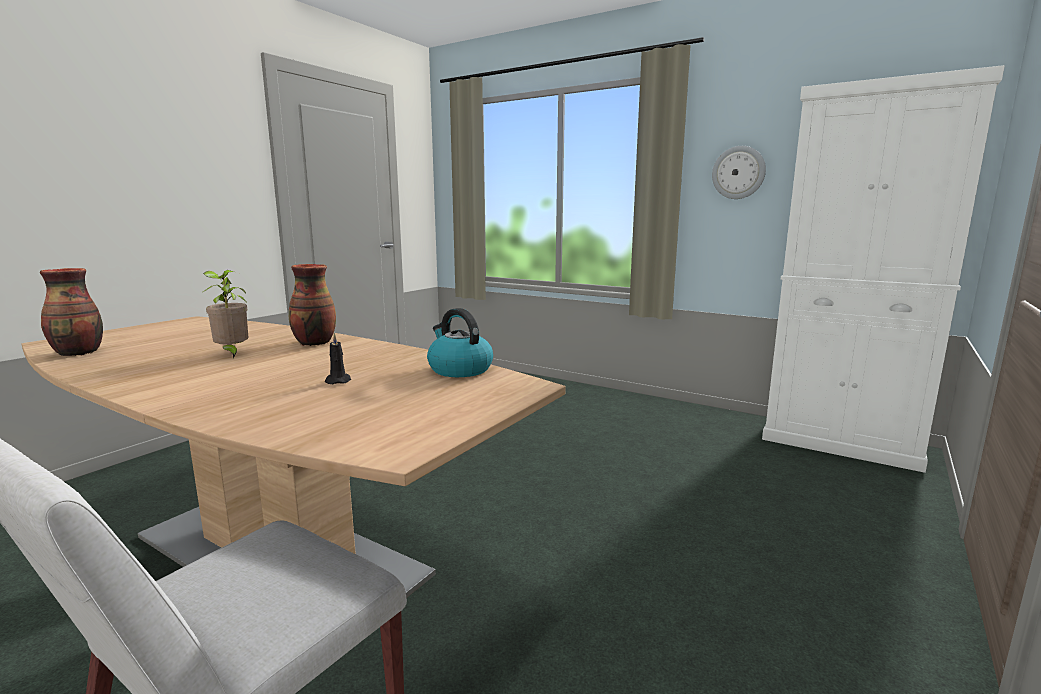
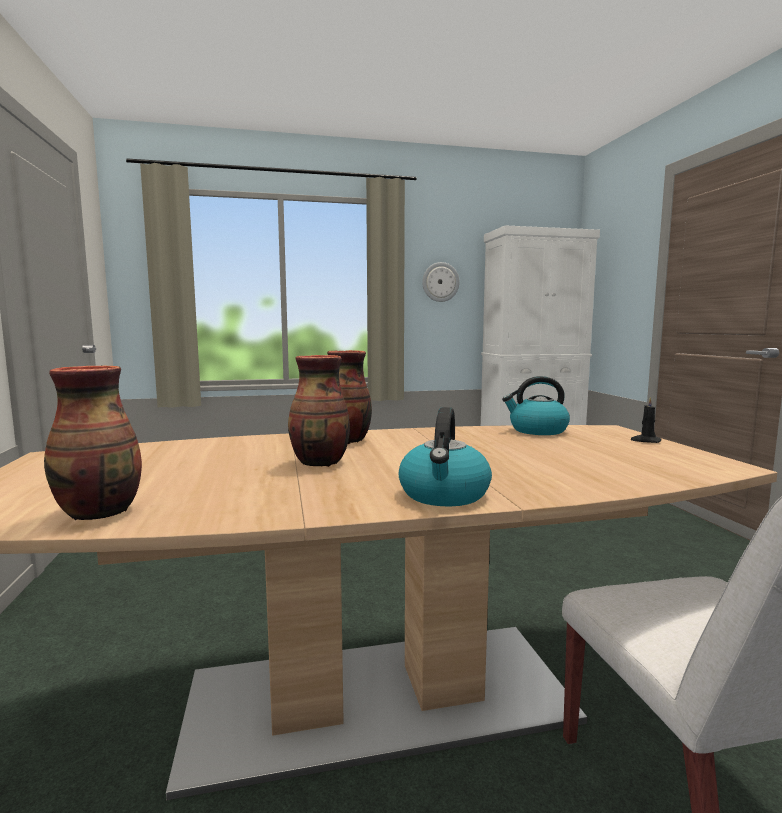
camera: 45 degrees left, 5 degrees down
potted plant [203,270,248,358] -> vase [288,355,350,467]
black candle [325,333,351,384] -> black candle moved to [631,397,661,443]
none -> kettle [398,407,492,506]

